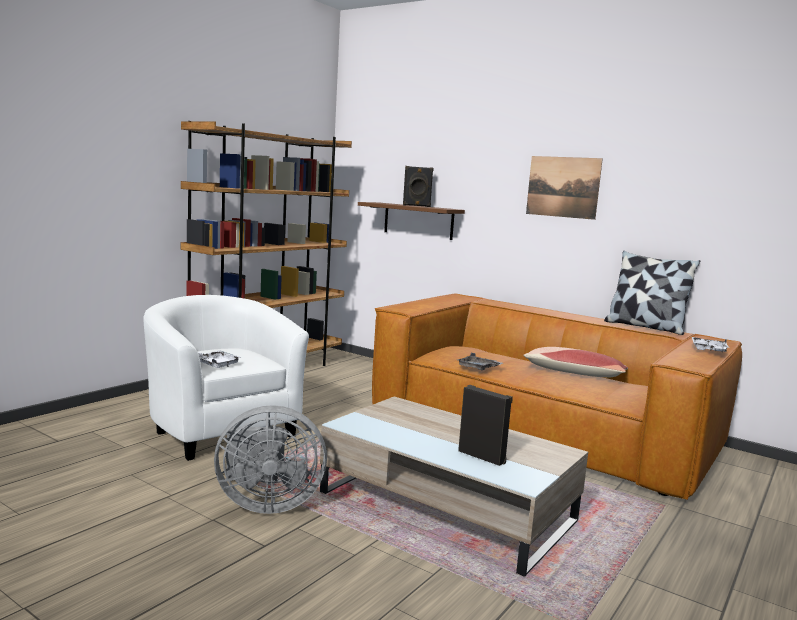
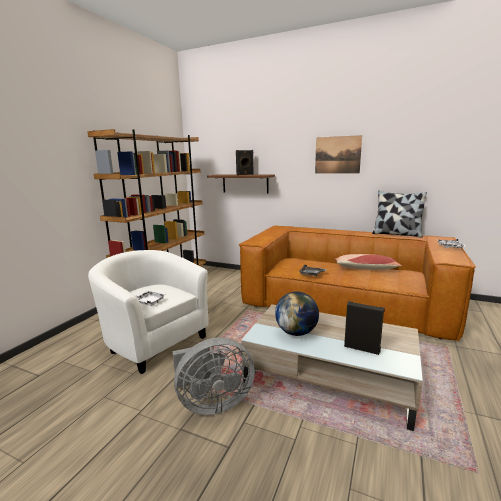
camera: 10 degrees left, 5 degrees up
none -> globe [275,291,319,336]

